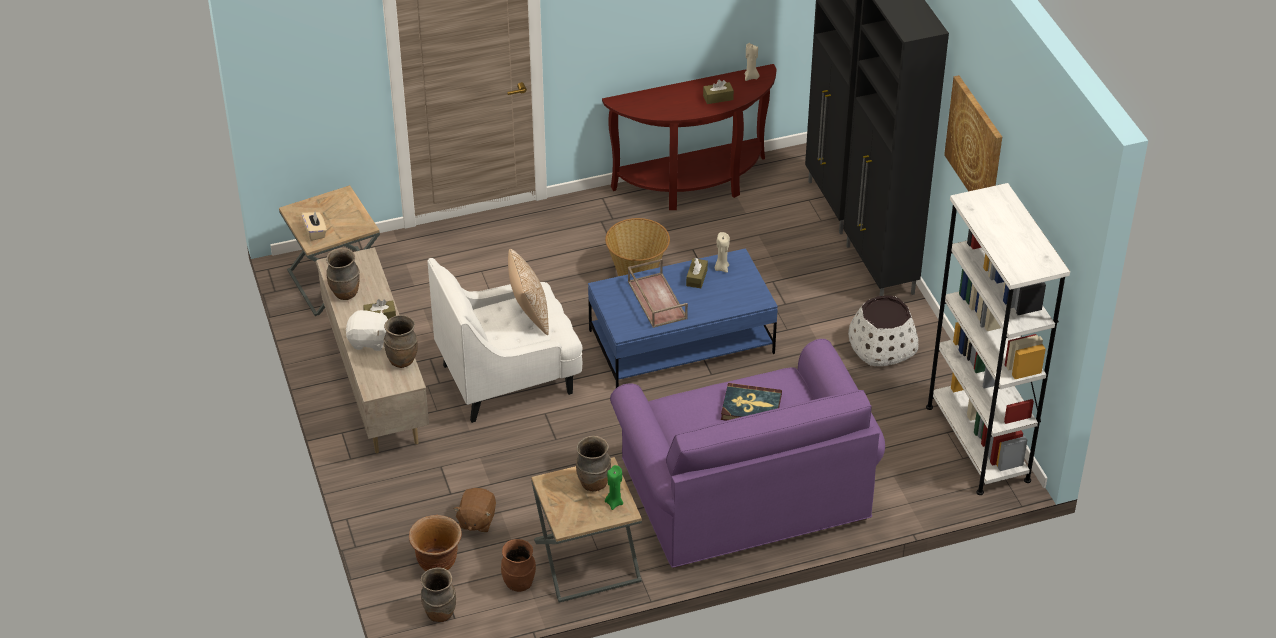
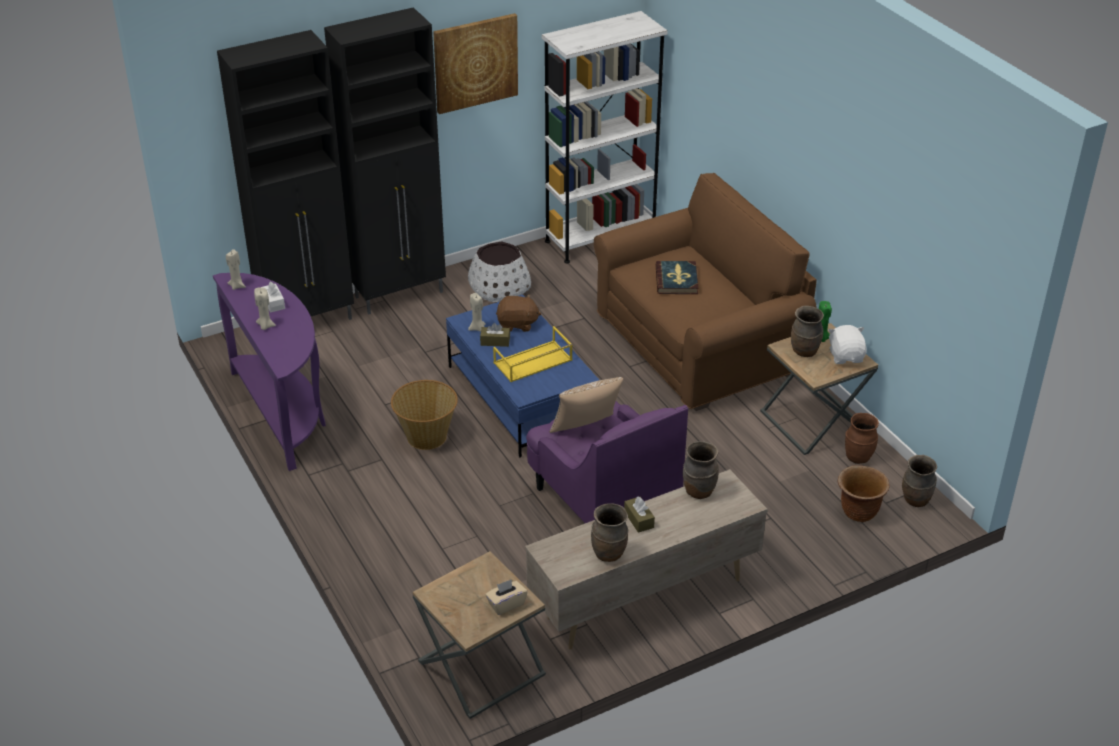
camera: 100 degrees left, 5 degrees down
white plush toy [346,309,388,351] -> white plush toy moved to [828,325,867,364]
white armchair [427,258,583,423] -> purple armchair [526,401,688,523]
brown plush toy [454,488,496,533] -> brown plush toy moved to [496,294,541,332]
brown console table [602,64,777,210] -> purple console table [213,273,326,471]
purple sofa [610,339,885,569] -> brown sofa [594,173,817,411]
brown tray [628,259,688,328] -> yellow tray [493,326,572,382]
brown tissue box [703,80,734,104] -> white tissue box [262,282,285,313]
none -> beige candle [254,287,276,330]

